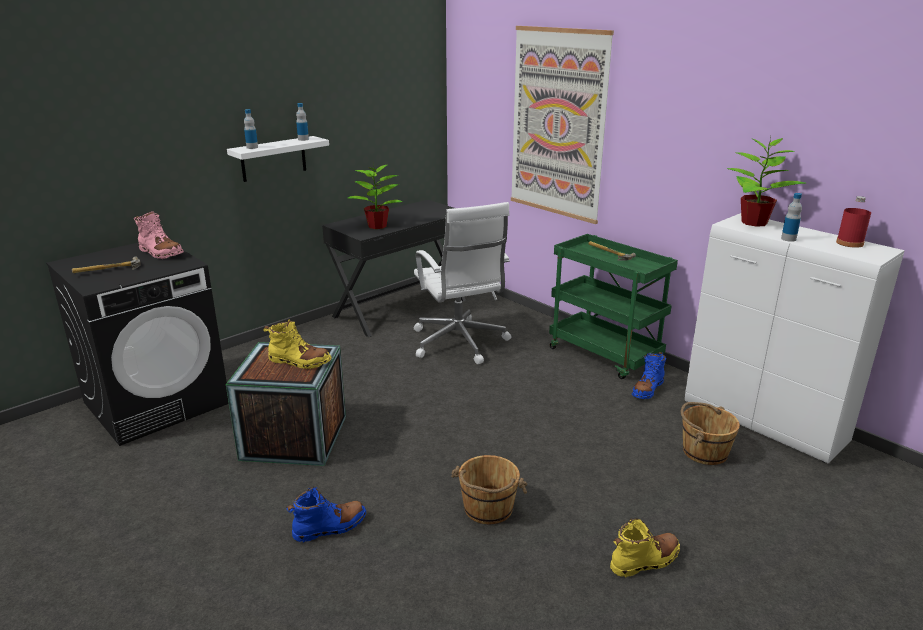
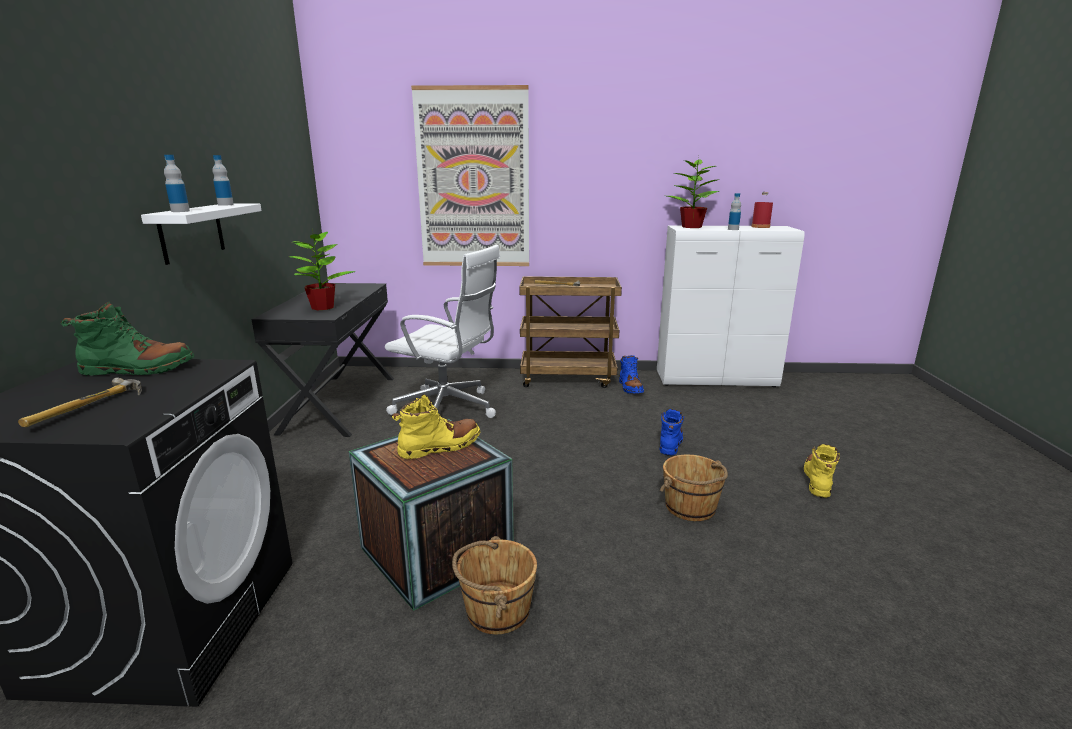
camera: 45 degrees left, 5 degrees down
pink boot [134,211,184,259] -> green boot [60,302,195,376]
blue boot [286,487,366,543] -> blue boot moved to [659,409,684,455]
green cart [549,234,678,379] -> brown cart [519,276,622,388]
brown bucket [681,402,740,465] -> brown bucket moved to [452,536,537,634]

